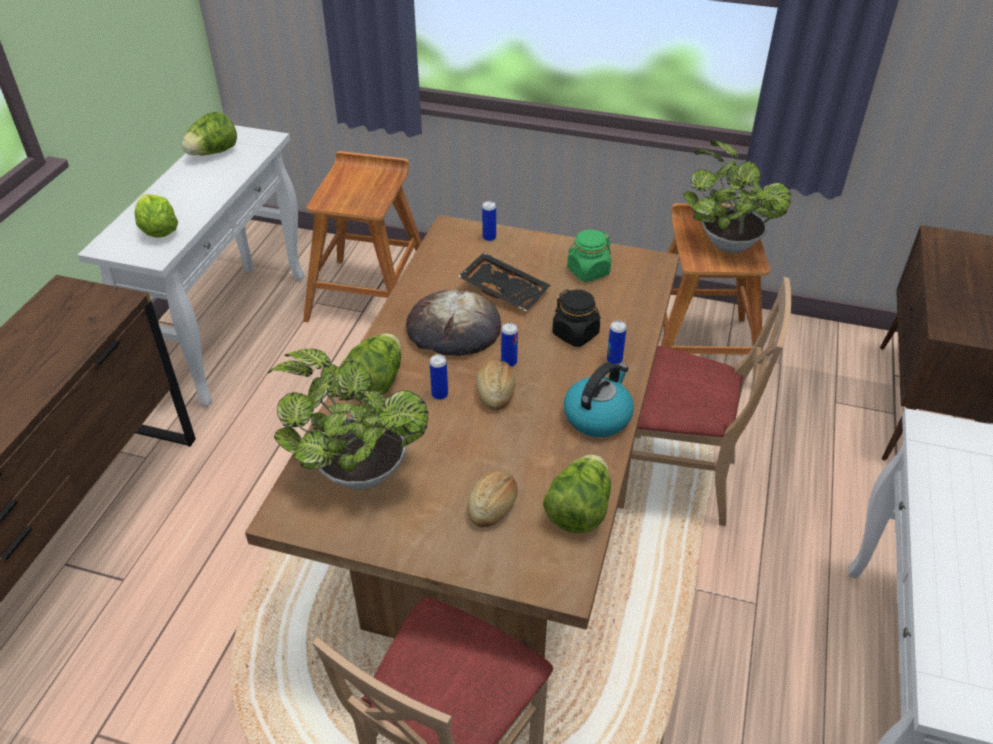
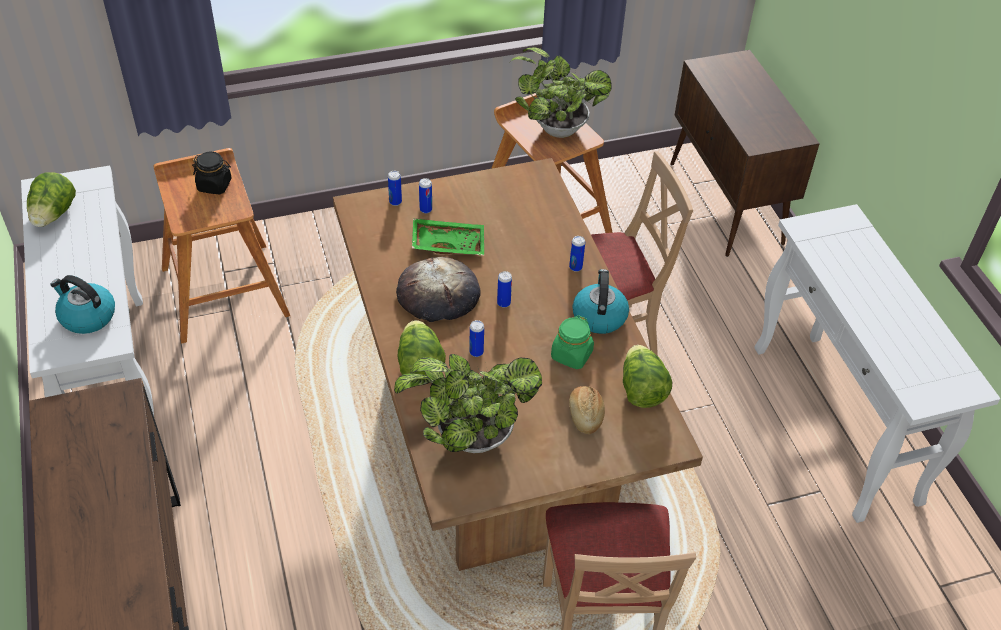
camera: 35 degrees left, 5 degrees up
lettuce [134,194,178,238] -> kettle [50,275,115,334]
black tray [458,252,551,312] -> green tray [412,218,484,256]
bread [477,360,516,411] -> none
black jar [552,289,600,347] -> black jar moved to [192,151,231,194]
green jar [567,229,611,282] -> green jar moved to [551,315,594,369]
none -> can [419,178,432,213]

